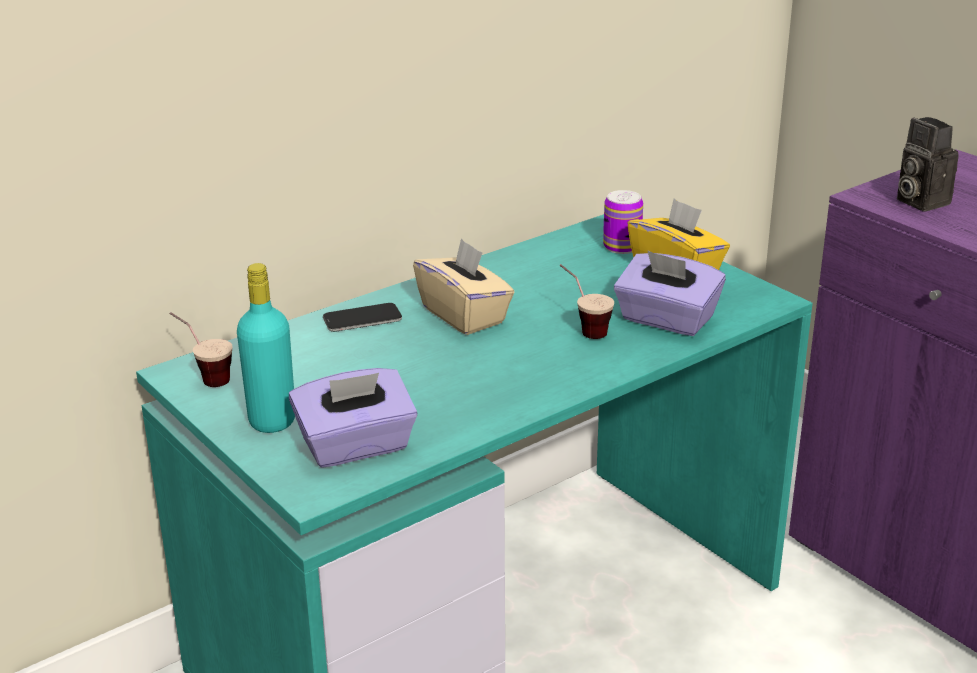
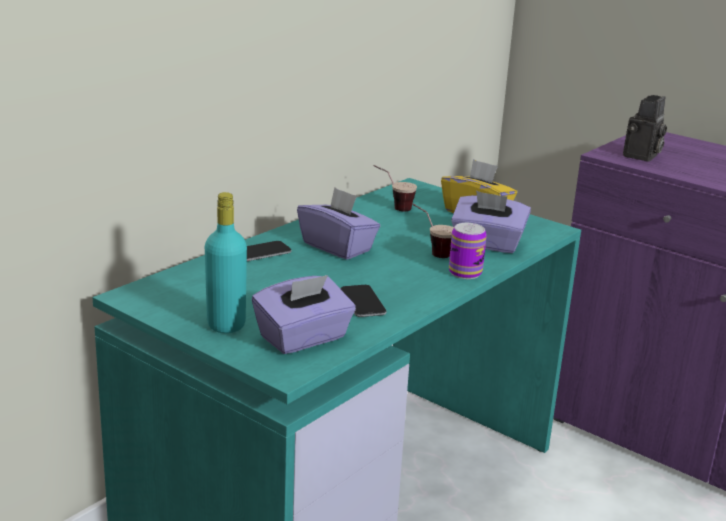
camera: 15 degrees left, 5 degrees down
cup [170,312,233,387] -> cup moved to [374,165,417,211]
beige tissue box [413,238,515,335] -> purple tissue box [297,187,380,260]
can [603,190,643,254] -> can moved to [449,223,487,279]
camera [897,117,959,212] -> camera turned 105 degrees counterclockwise [623,95,667,162]
none -> phone [341,285,387,317]

